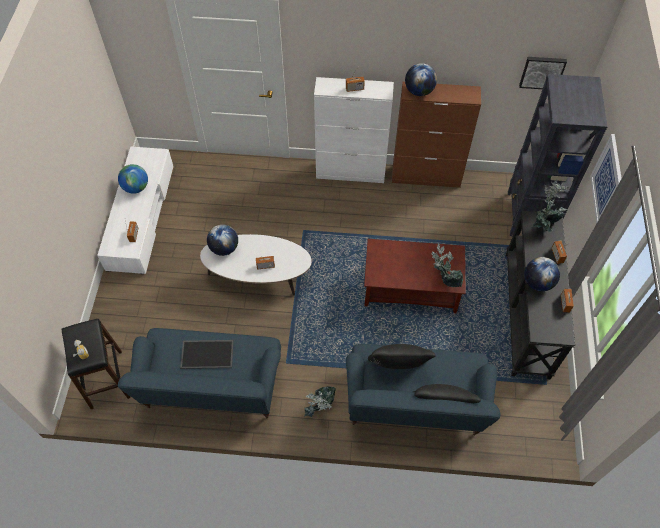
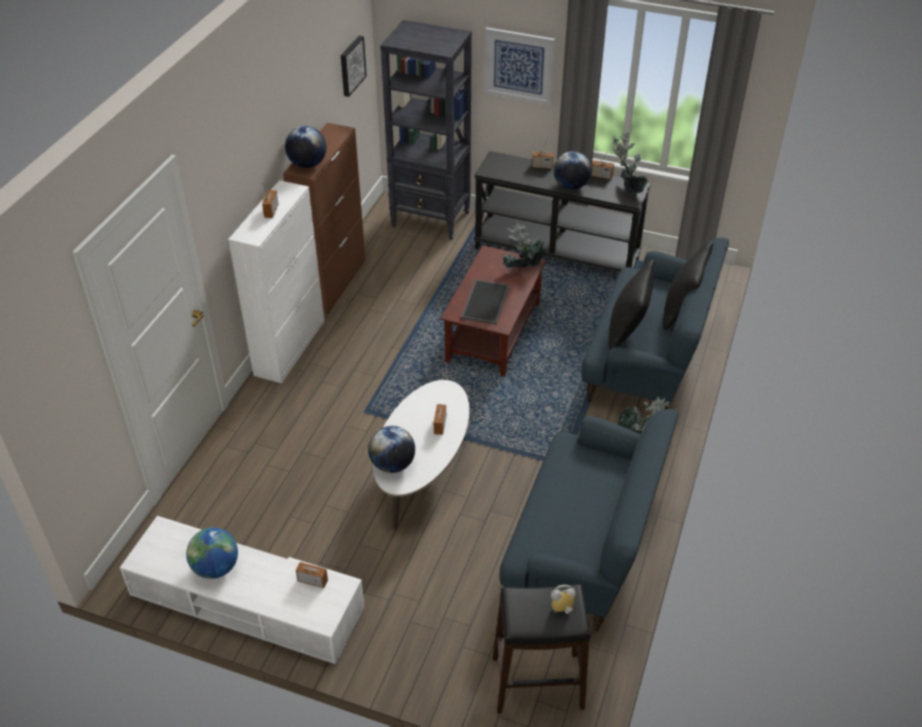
camera: 75 degrees left, 15 degrees down
tray [180,340,234,369] -> tray moved to [461,280,509,324]
potted plant [533,180,569,232] -> potted plant moved to [612,132,649,194]

